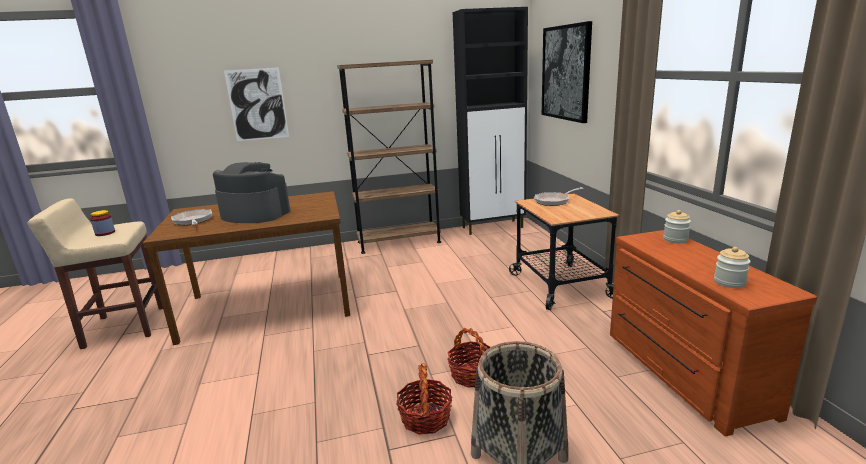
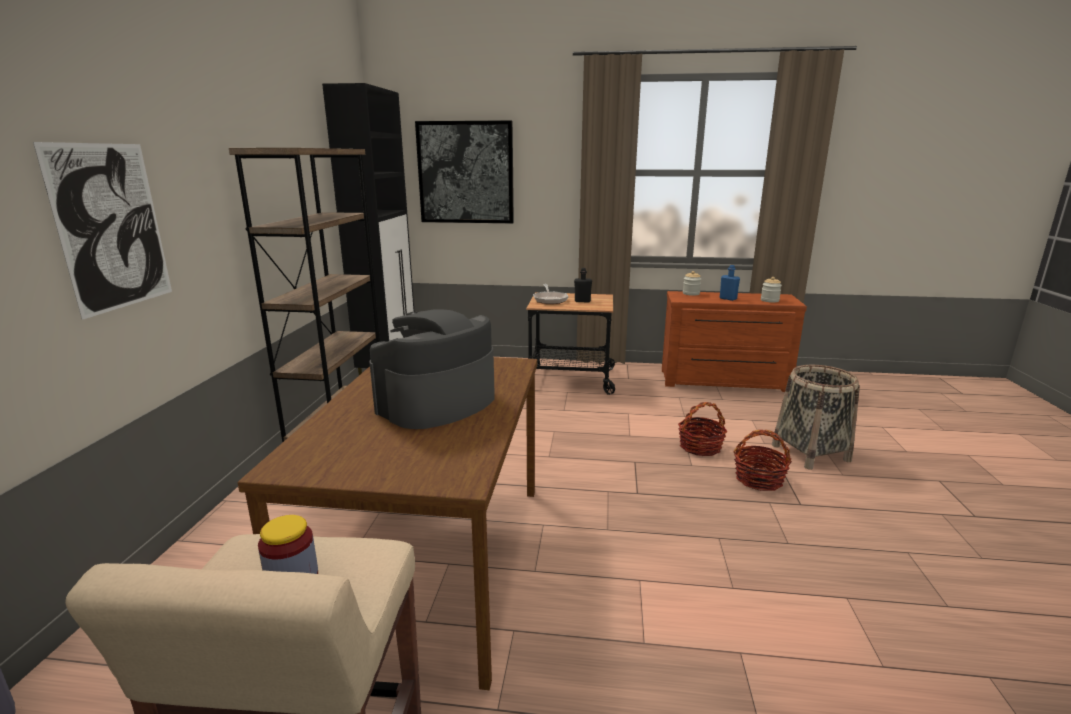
camera: 70 degrees left, 0 degrees up
frying pan [171,209,212,225] -> none
none -> black bottle [574,268,592,302]
none -> blue bottle [720,265,740,301]

